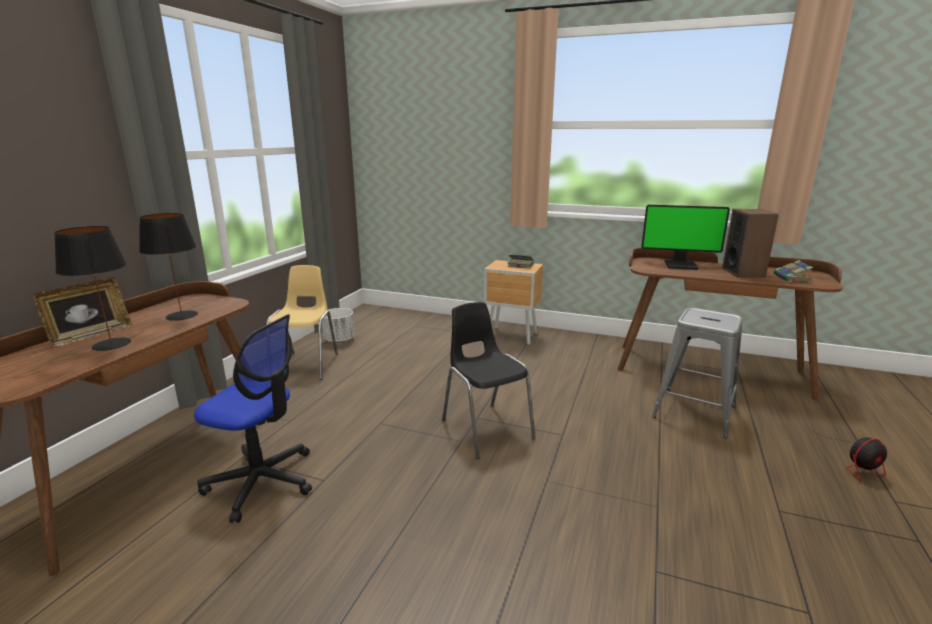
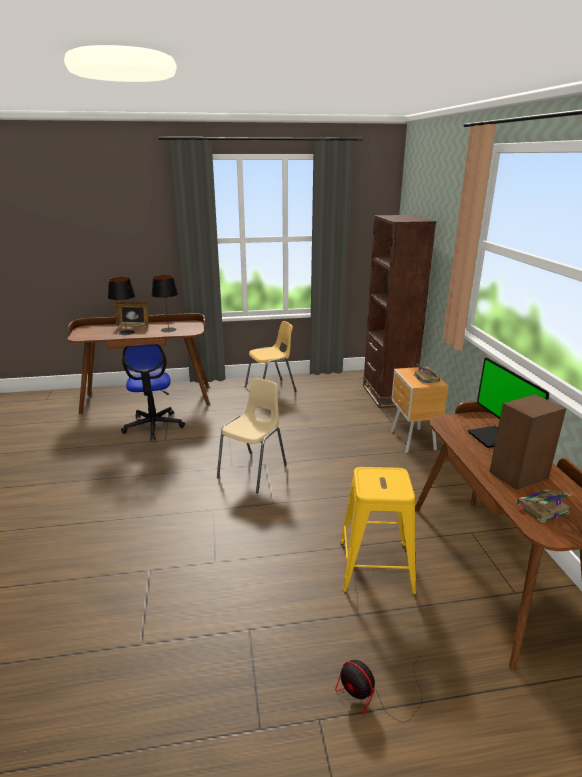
camera: 60 degrees right, 5 degrees up
white planter [322,308,355,343] -> none
black chair [442,302,536,459] -> beige chair [217,379,287,493]
grey stool [652,308,743,438] -> yellow stool [340,467,416,595]
none -> brown bookcase [363,215,436,408]

